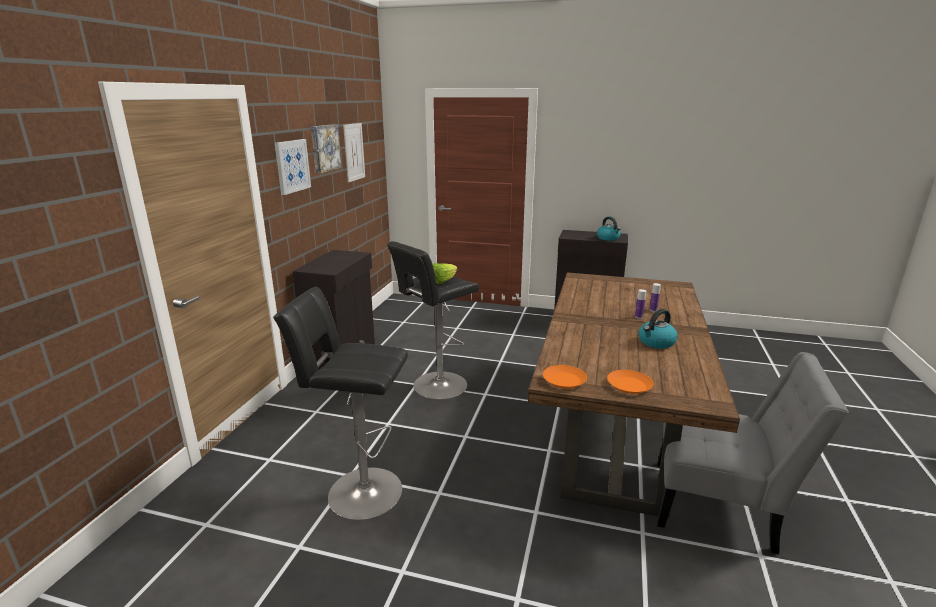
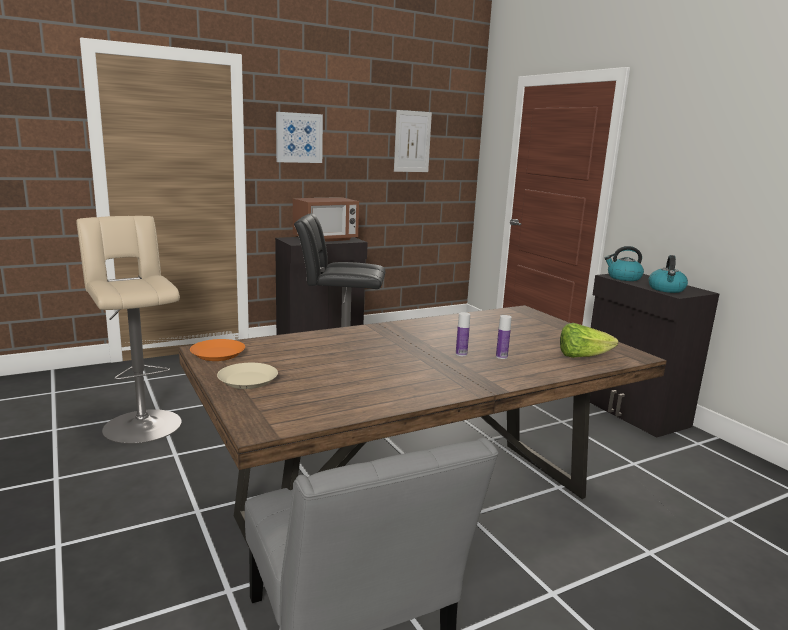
camera: 45 degrees right, 5 degrees down
black stool [273,287,408,520] -> beige stool [76,216,182,444]
picture [311,124,342,174] -> none
lettuce [432,263,457,284] -> lettuce moved to [560,323,618,358]
orange plate [607,370,654,394] -> beige plate [217,363,278,389]
kettle [639,309,678,349] -> kettle moved to [605,246,644,281]
none -> microwave [293,197,359,242]

